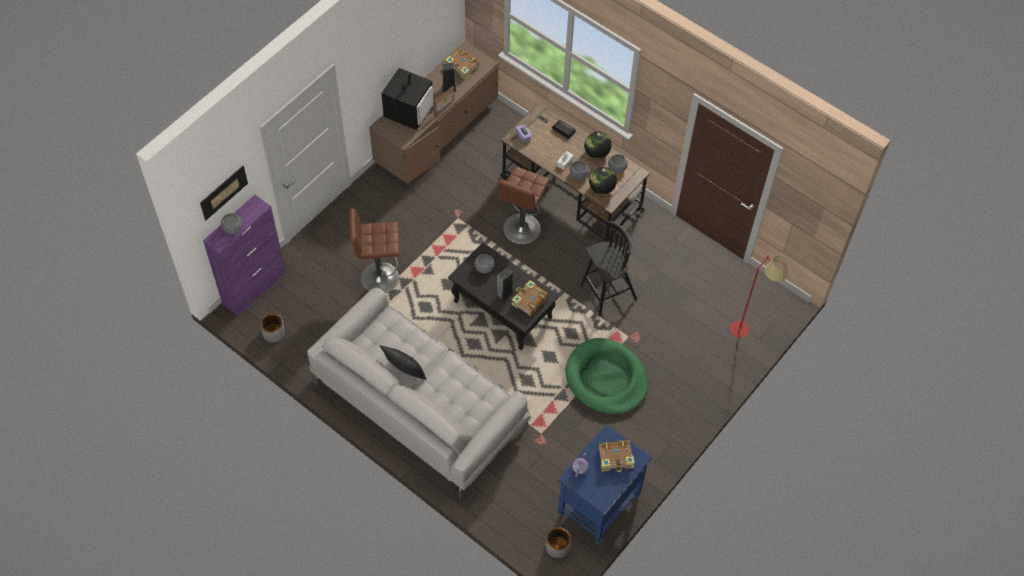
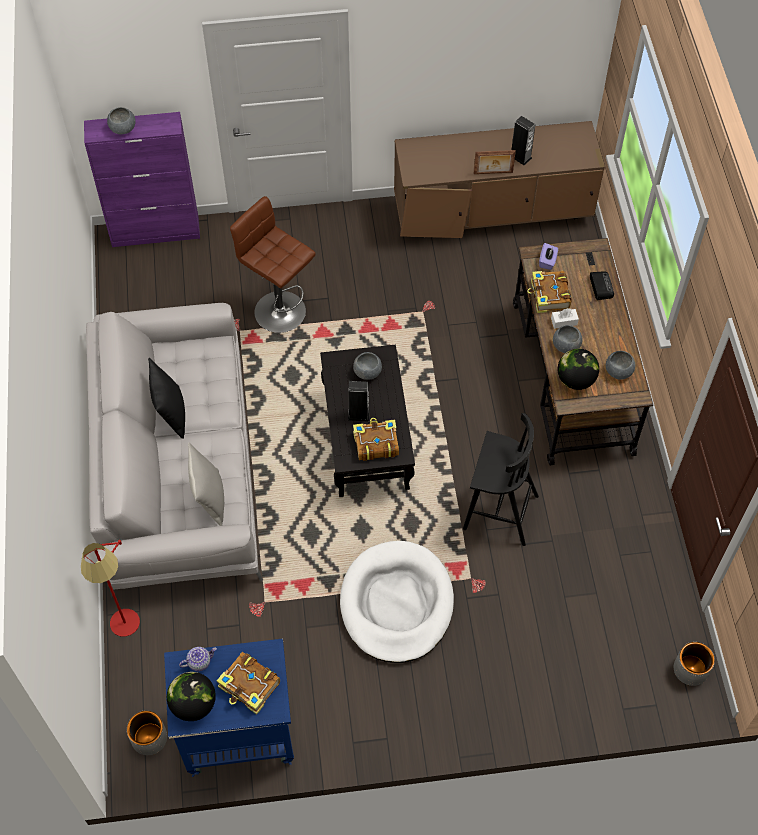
camera: 45 degrees right, 0 degrees up
picture [200,166,248,220] -> none
grey planter [260,313,285,342] -> grey planter moved to [674,642,715,686]
television [381,68,433,130] -> none
book [445,49,479,80] -> book moved to [527,271,572,313]
brown stool [498,166,550,244] -> none
green dog bed [566,338,648,415] -> white dog bed [340,541,454,663]
globe [584,131,611,159] -> globe moved to [167,672,216,721]
red floor lamp [730,255,788,338] -> red floor lamp moved to [81,540,140,637]
none -> grey pillow [188,443,224,526]

